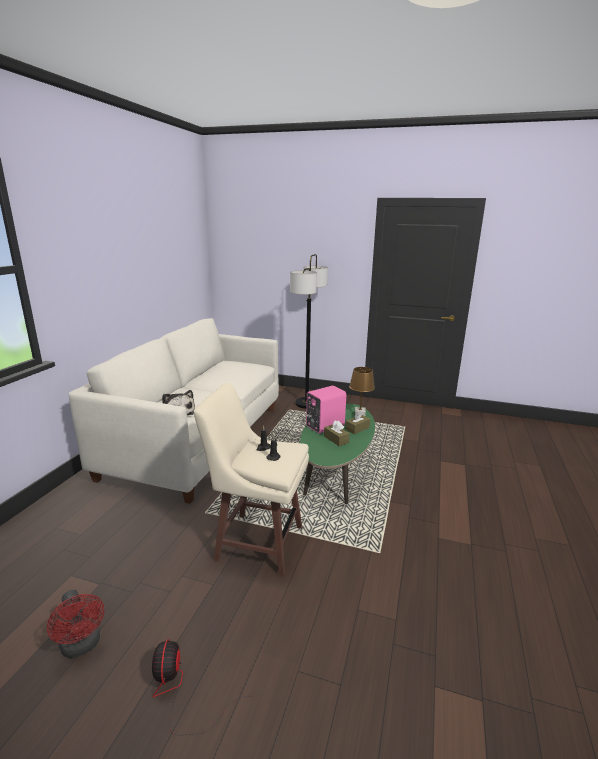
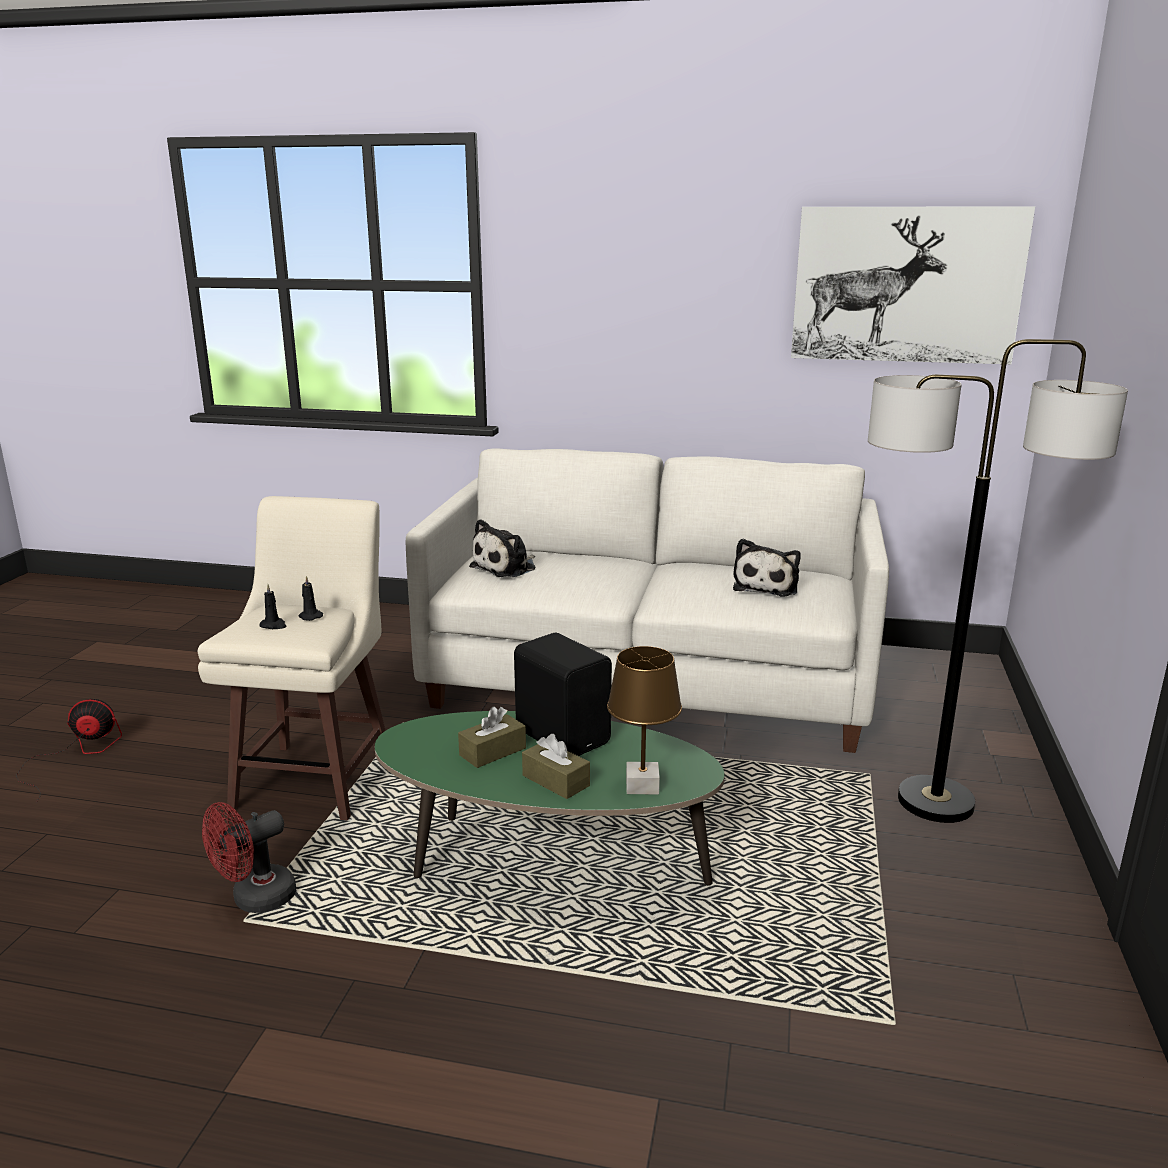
camera: 85 degrees right, 0 degrees up
red fan [47,590,104,658] -> red fan moved to [202,802,296,913]
pink speaker [306,386,346,433] -> black speaker [514,633,612,756]
none -> plush toy [733,539,801,596]
none -> picture [791,207,1035,364]

